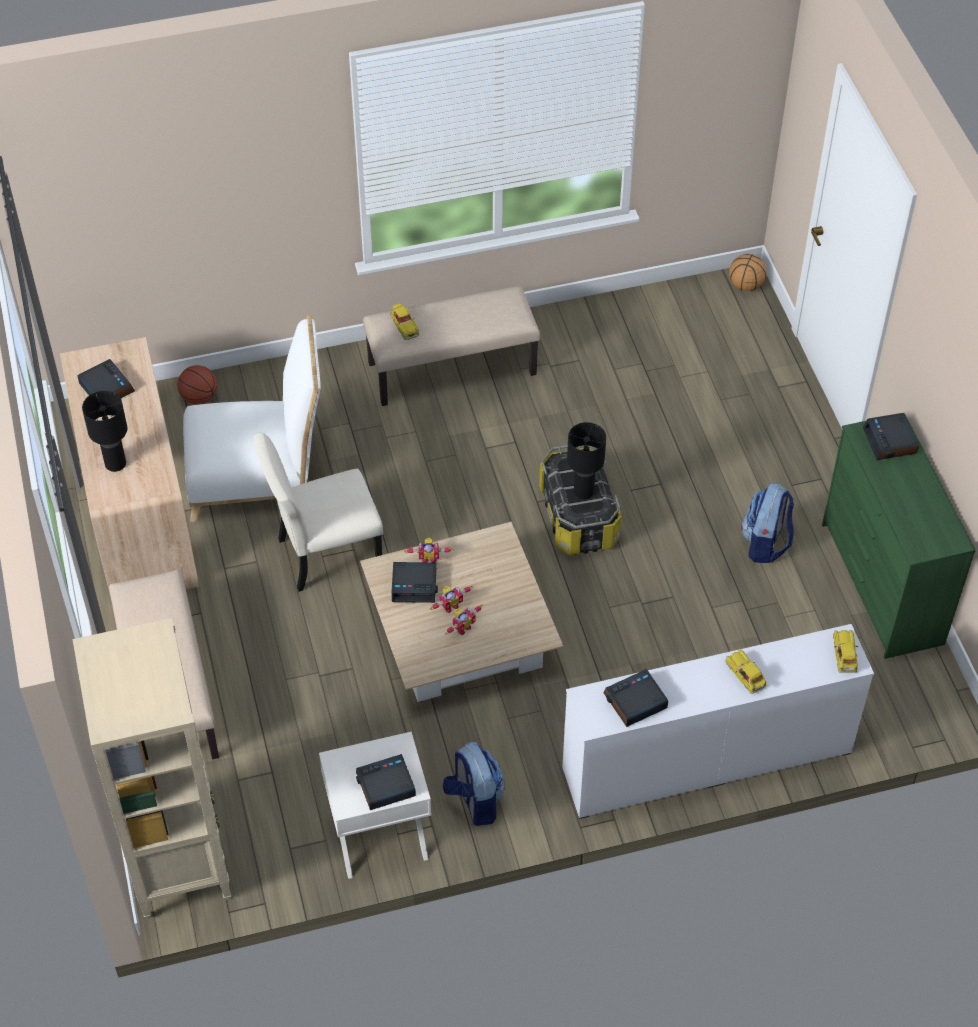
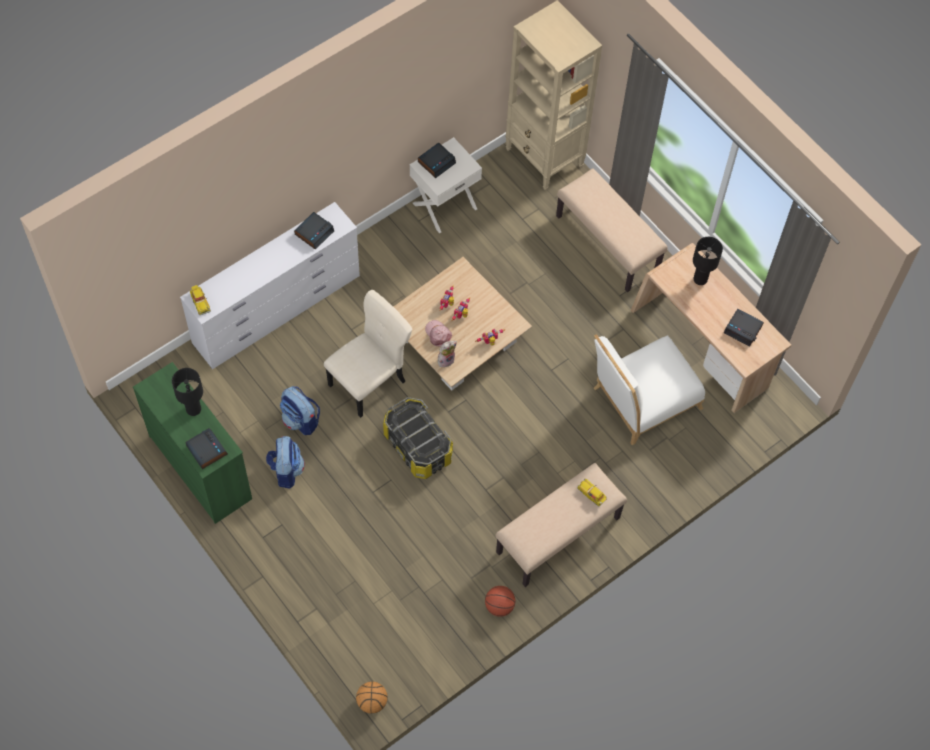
camera: 155 degrees right, 10 degrees up
basketball [178,365,217,405] -> basketball moved to [485,586,516,617]
beige chair [254,433,383,592] -> beige chair moved to [324,290,412,418]
alarm clock [392,562,438,603] -> none
backpack [443,742,505,826] -> backpack moved to [280,386,320,435]
black table lamp [567,422,606,499] -> black table lamp moved to [172,368,203,416]
toy car [725,649,766,694] -> none
none -> pink cap [425,320,452,347]
none -> plush toy [438,341,457,367]

